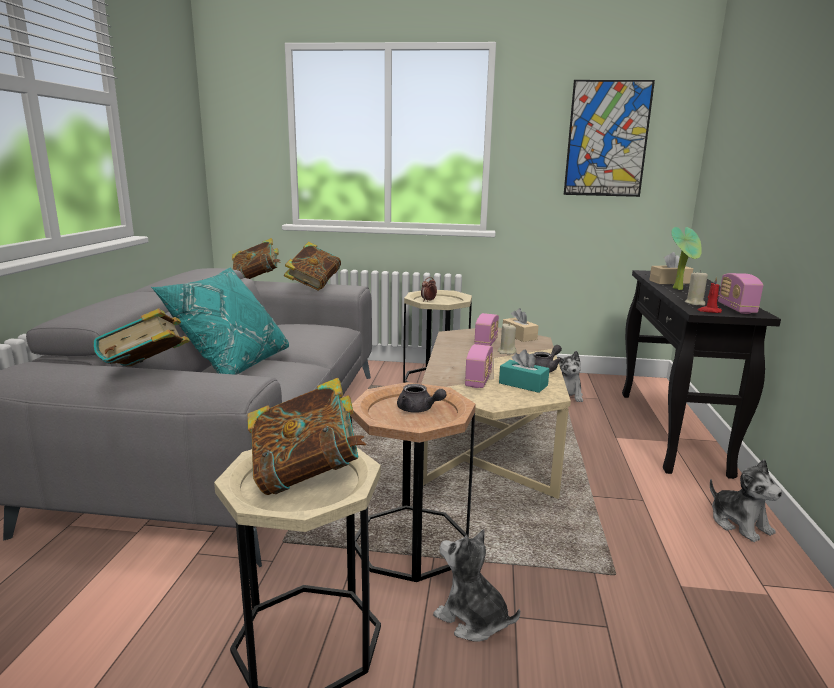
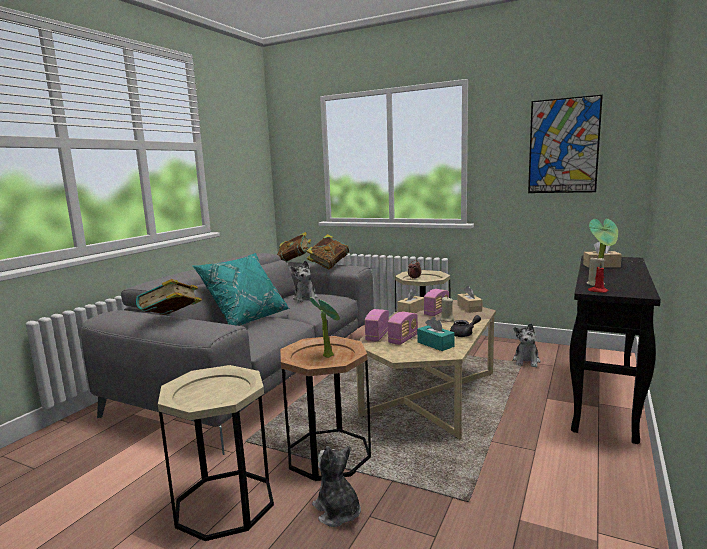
camera: 20 degrees right, 5 degrees down
book [247,378,366,495] -> none
grey teapot [397,384,447,413] -> potted plant [309,297,340,358]
plush toy [710,459,783,542] -> plush toy moved to [291,260,318,303]
radio [718,273,763,314] -> radio moved to [365,309,389,341]
none -> beige tissue box [397,288,424,313]

